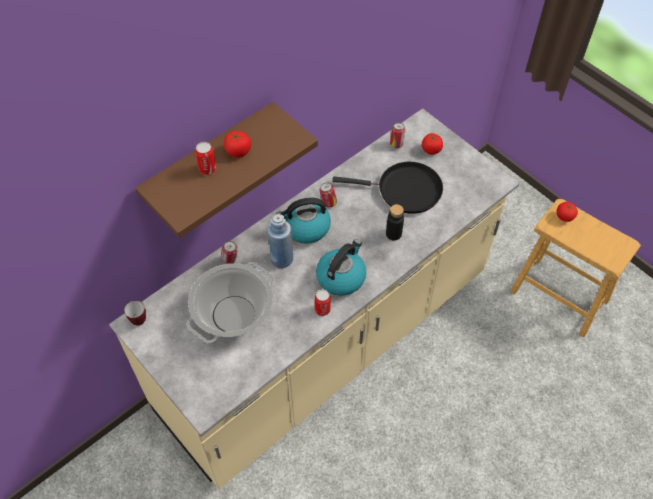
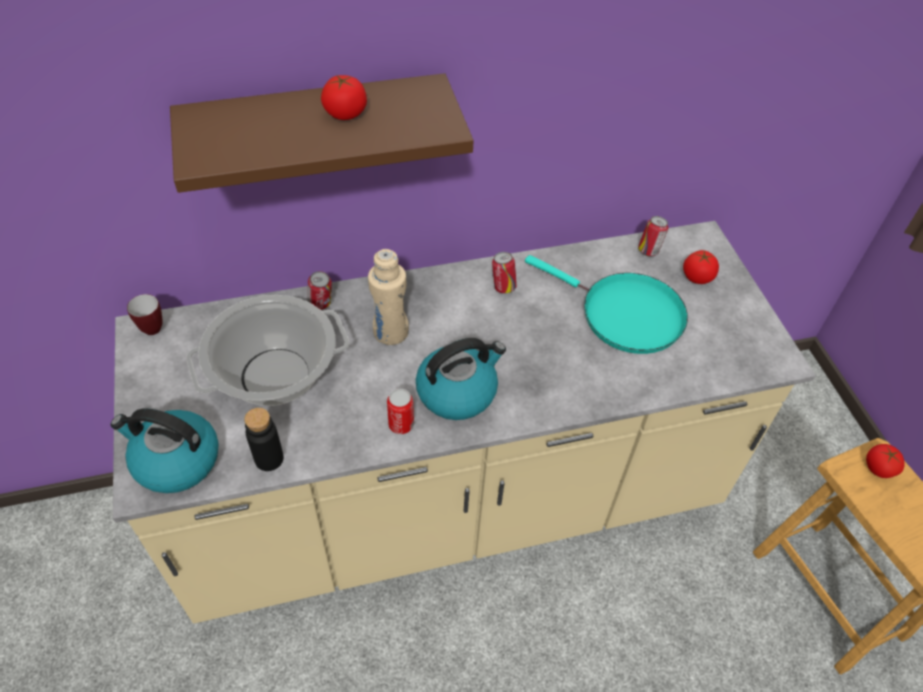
camera: 25 degrees right, 5 degrees down
can [195,142,216,175] -> none
blue bottle [267,214,293,268] -> beige bottle [368,249,409,345]
kettle [275,198,331,244] -> kettle moved to [111,408,219,493]
black frying pan [332,162,443,214] -> turquoise frying pan [525,255,688,354]
black bottle [386,204,404,241] -> black bottle moved to [244,408,284,471]

